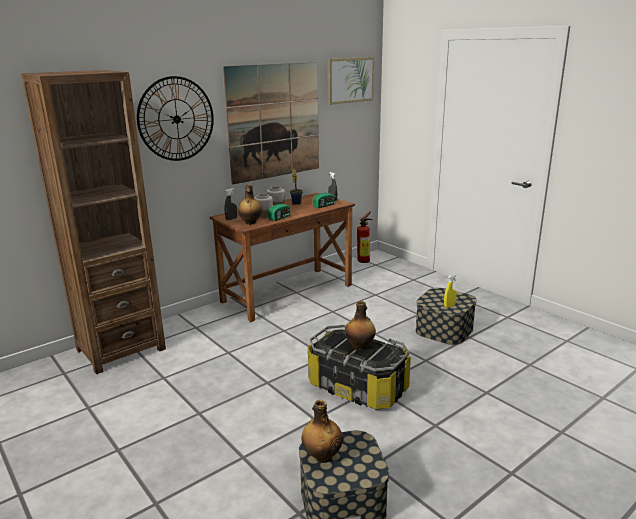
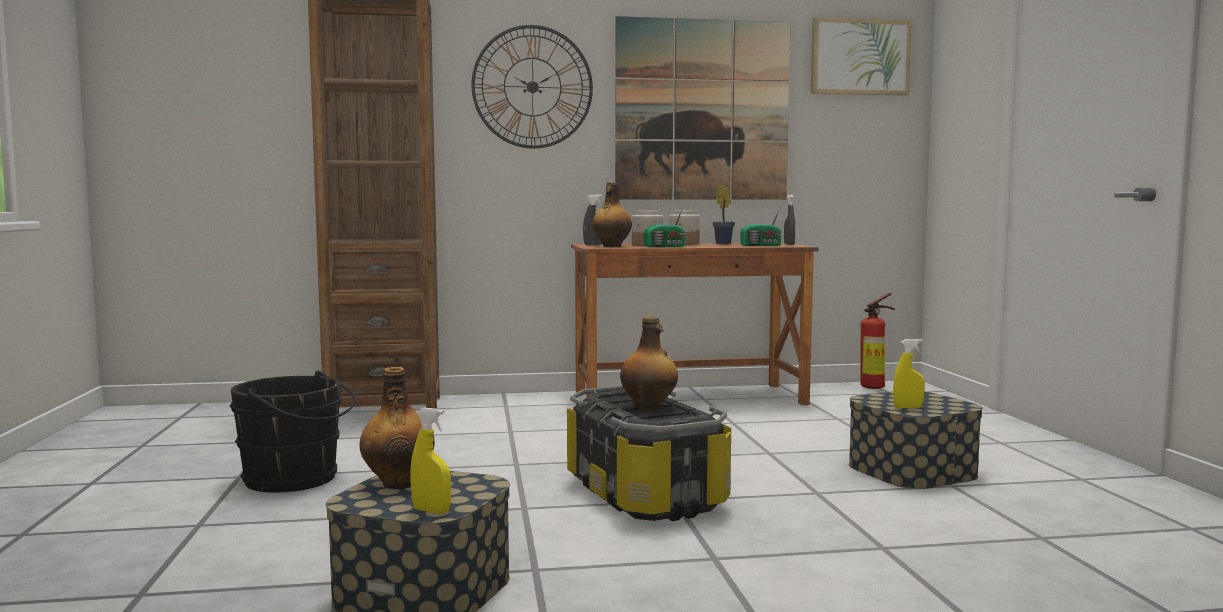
camera: 30 degrees right, 15 degrees down
none -> black bucket [230,371,356,493]
none -> yellow spray bottle [410,408,451,514]

